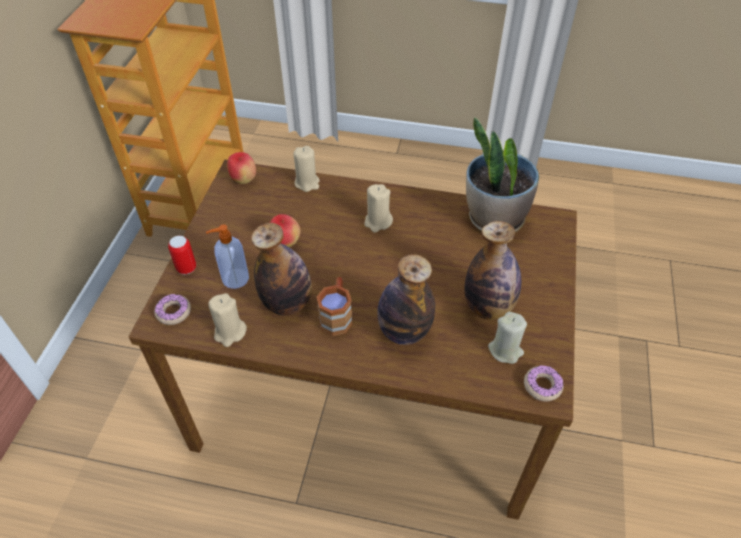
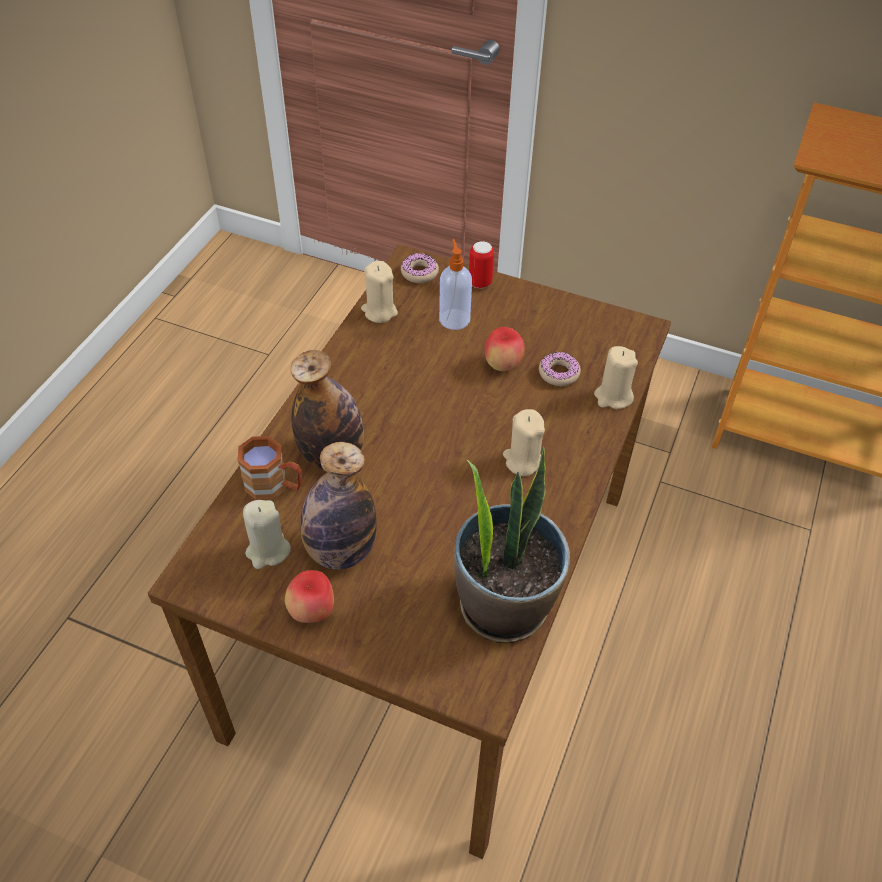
camera: 100 degrees right, 0 degrees up
apple [227,152,256,184] -> apple moved to [285,570,334,623]
bottle [251,223,312,316] -> none
brown mug [317,277,352,336] -> brown mug moved to [237,436,302,500]
donut [524,365,563,402] -> donut moved to [539,352,581,386]

